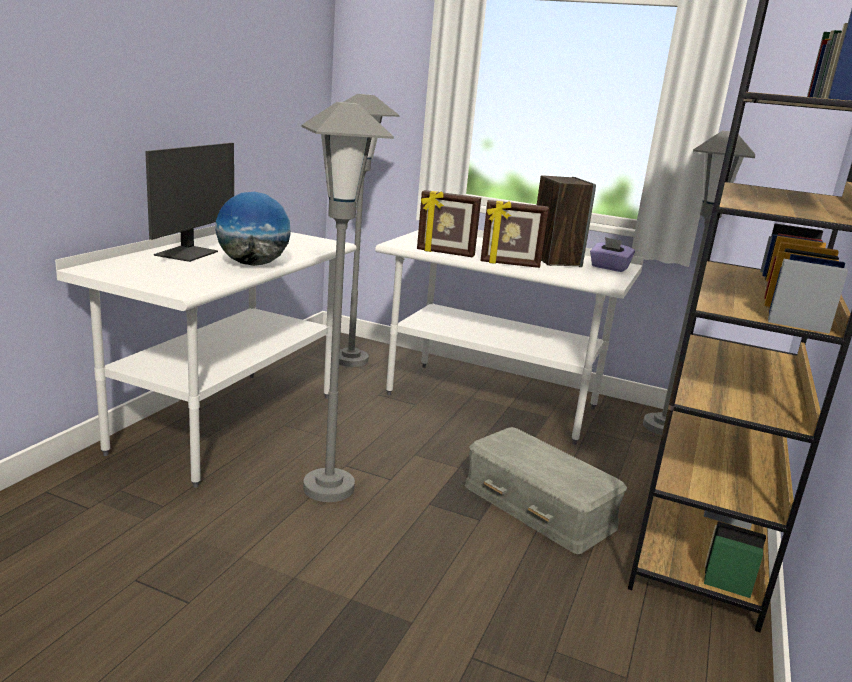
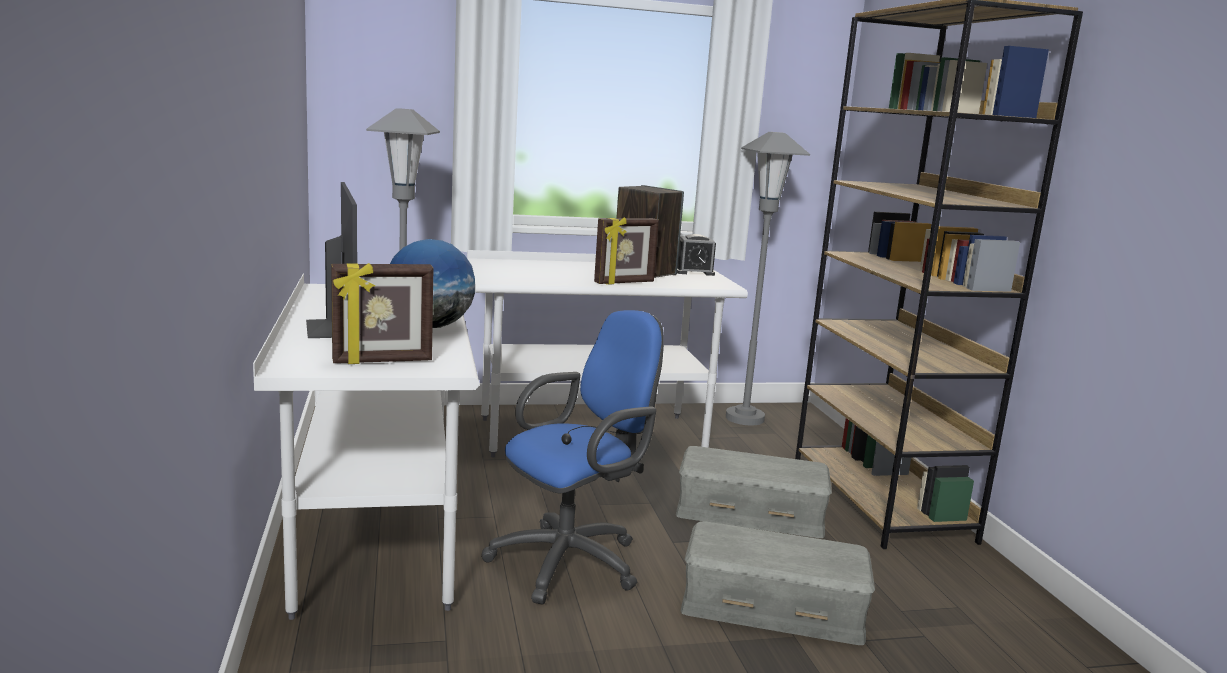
camera: 35 degrees left, 5 degrees down
grey floor lamp [302,102,394,502] -> blue office chair [481,310,664,605]
picture frame [417,190,481,257] -> picture frame moved to [331,263,434,364]
purple tissue box [590,237,635,272] -> alarm clock [677,234,716,276]
none -> grey storage box [680,521,875,645]

